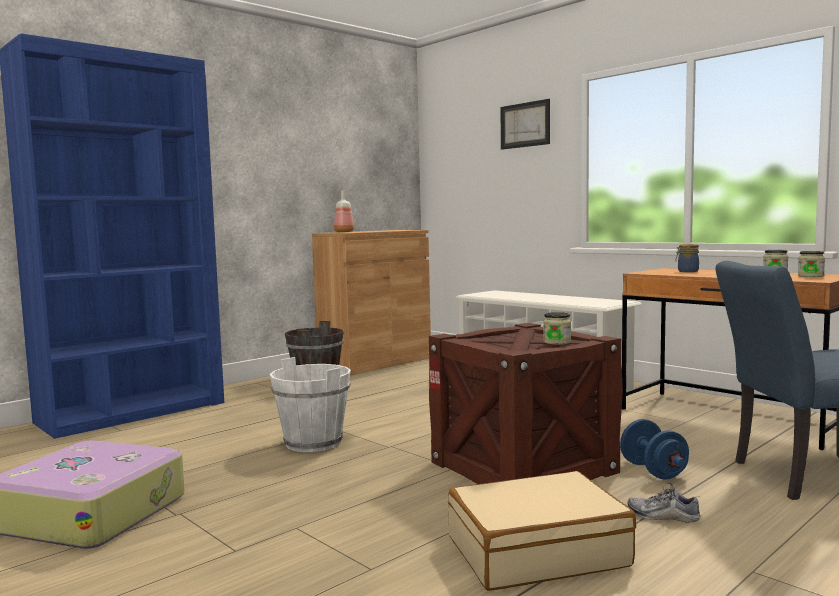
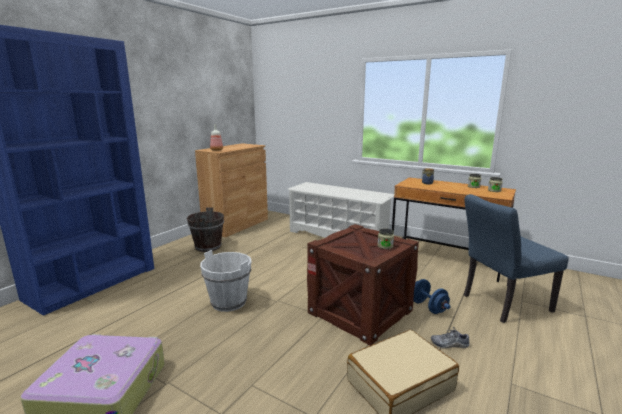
camera: 15 degrees left, 10 degrees up
picture [500,99,550,150] -> none

